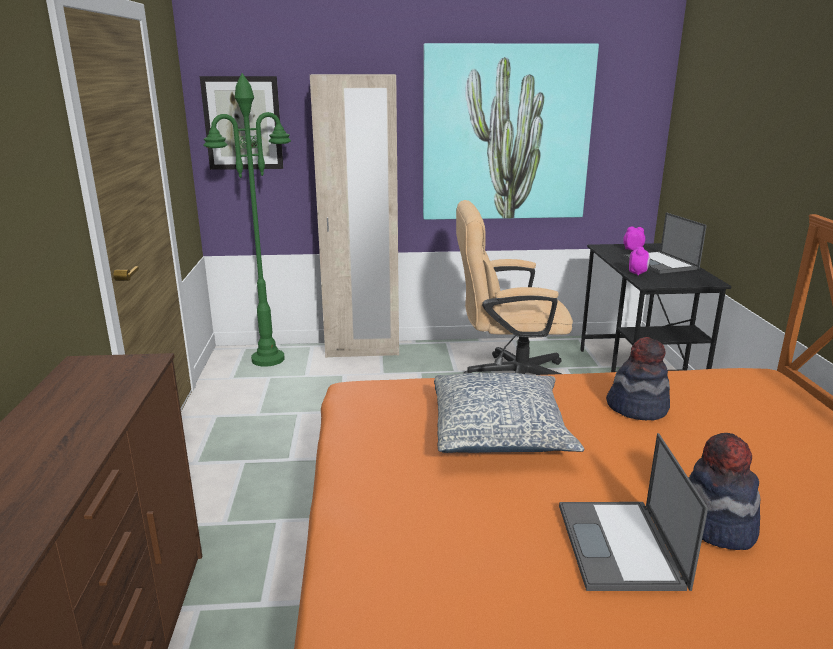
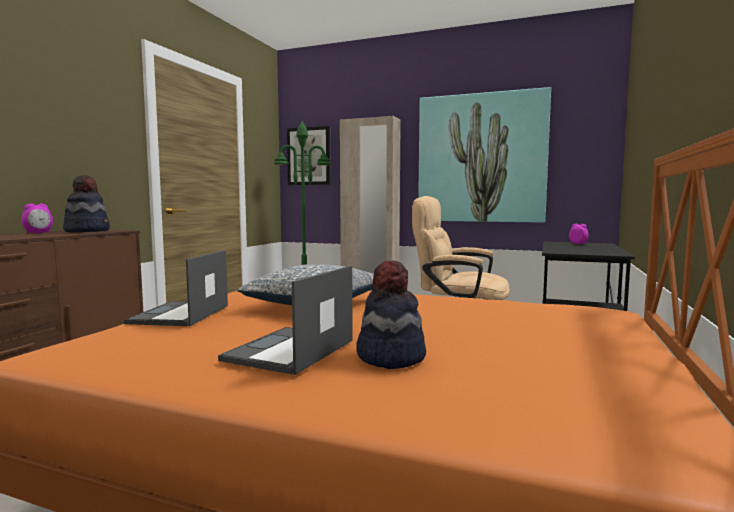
camera: 25 degrees right, 15 degrees down
hat [606,337,670,421] -> hat moved to [63,175,110,233]
laptop [623,212,707,274] -> laptop moved to [124,250,228,326]
alarm clock [629,247,650,275] -> alarm clock moved to [21,204,53,233]

